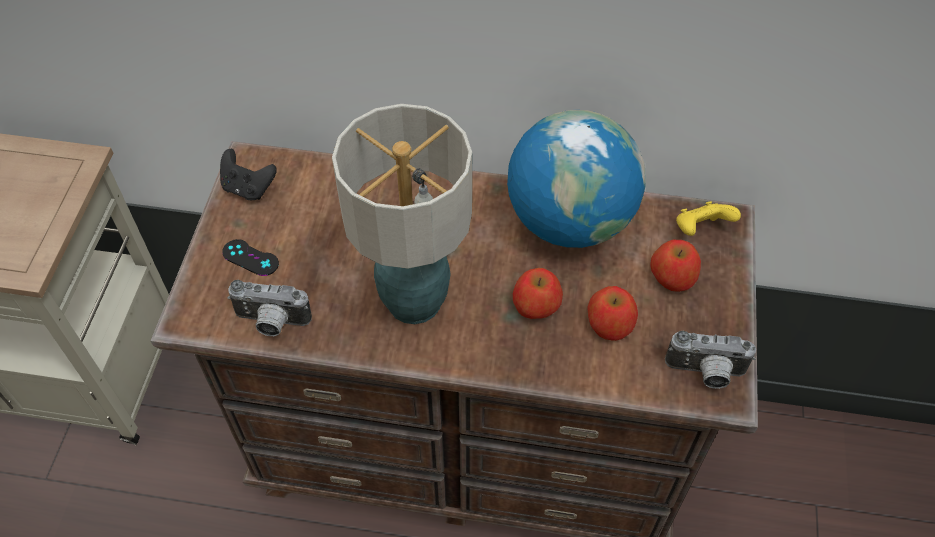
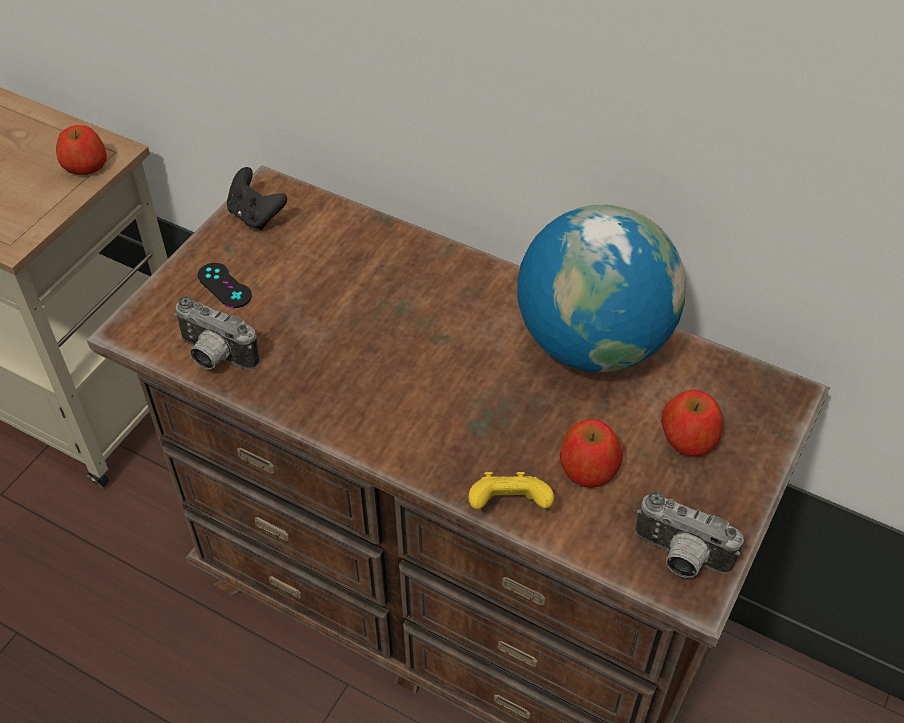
camera: 20 degrees right, 5 degrees down
table lamp [332,104,472,324] -> none
apple [513,268,563,319] -> apple moved to [56,125,107,175]
yellow game controller [676,201,741,236] -> yellow game controller moved to [469,472,554,509]

